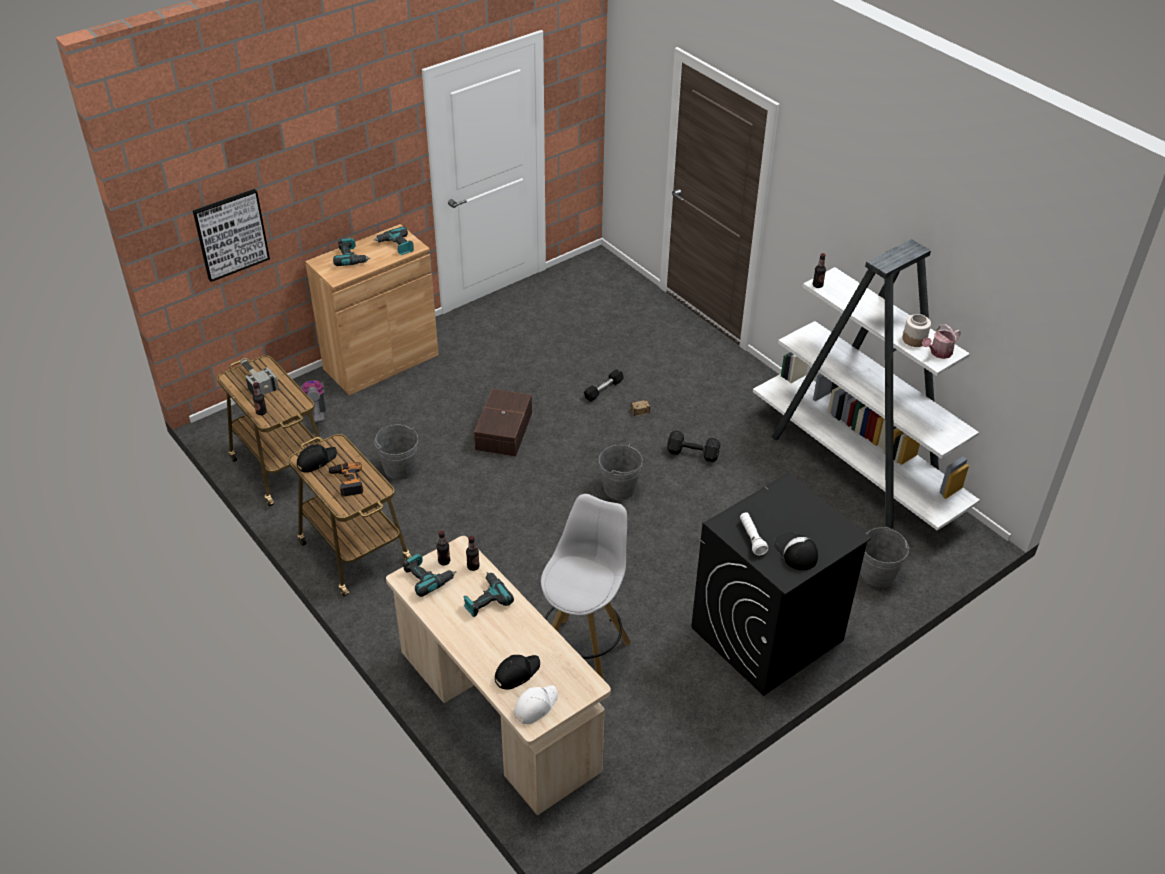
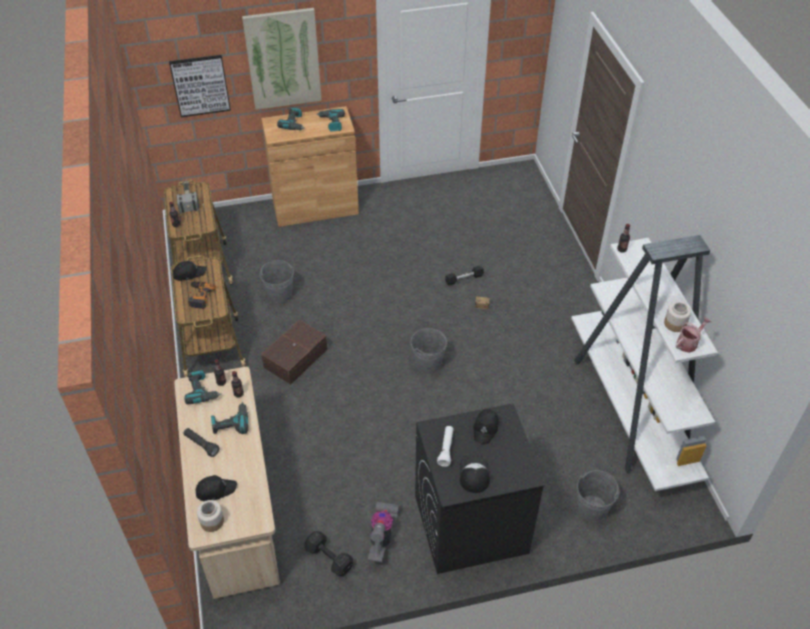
camera: 25 degrees right, 5 degrees up
vacuum cleaner [301,380,326,423] -> vacuum cleaner moved to [368,502,399,563]
brown storage box [474,389,532,457] -> brown storage box moved to [261,320,327,385]
white cap [514,685,558,724] -> jar [197,500,224,532]
white stool [541,494,631,680] -> none
black dumbbell [667,430,720,462] -> black dumbbell moved to [304,531,354,576]
watering can [922,324,961,359] -> watering can turned 150 degrees clockwise [676,317,711,353]
none -> black flashlight [183,428,220,457]
none -> picture [242,8,322,110]
none -> black cap [473,409,498,444]

